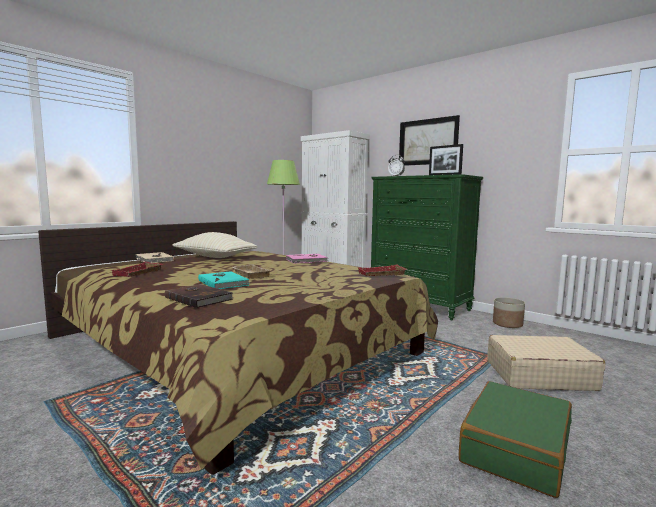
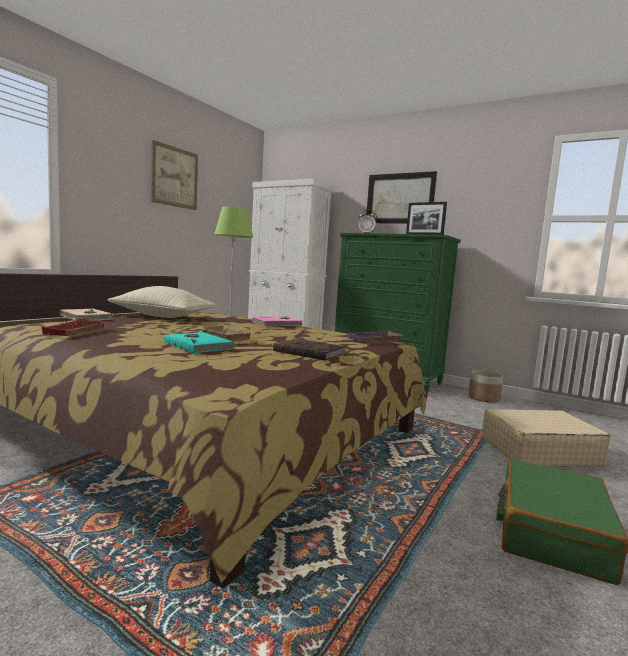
camera: 10 degrees left, 0 degrees up
brown book [165,284,233,308] -> brown book moved to [273,338,346,361]
red tray [357,264,406,276] -> purple tray [348,330,403,342]
none -> picture [151,140,198,210]

